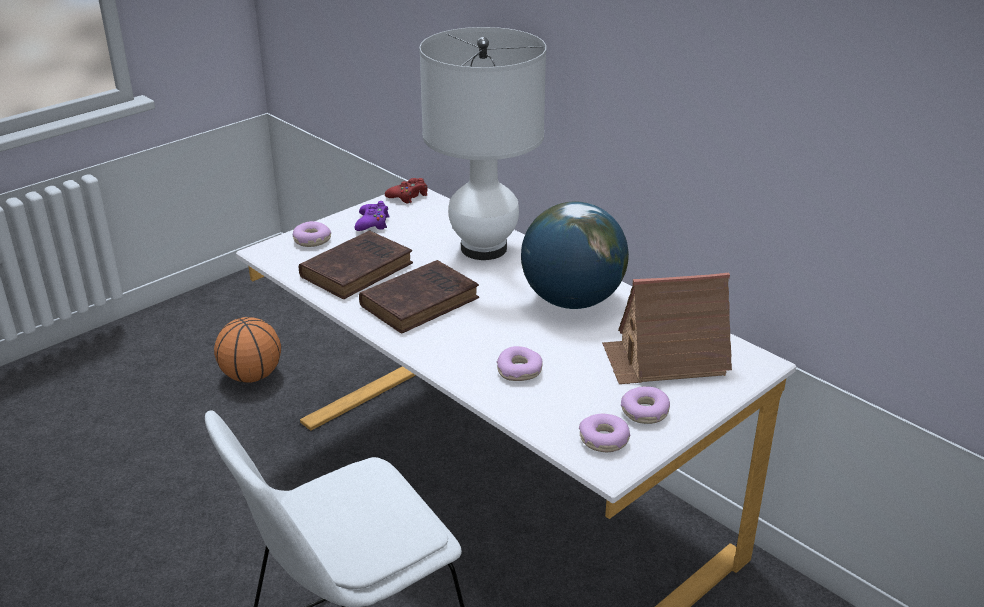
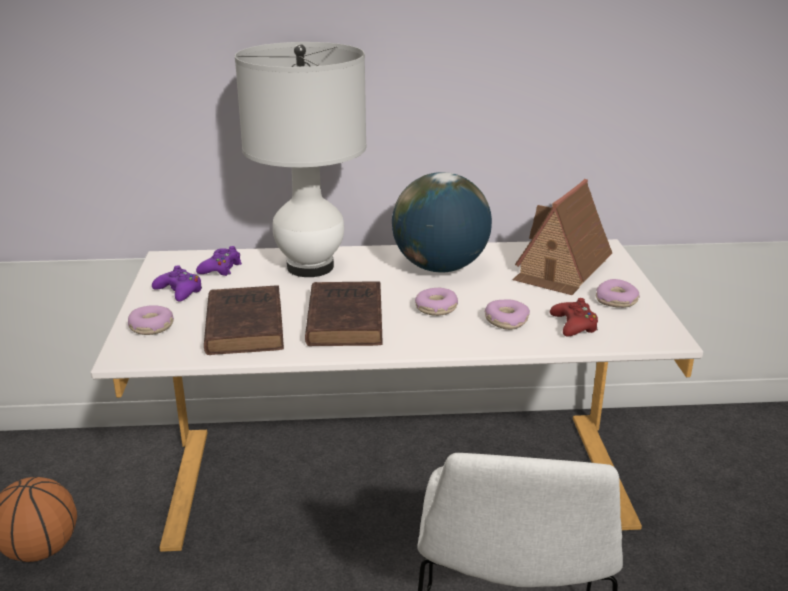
camera: 50 degrees left, 5 degrees down
red game controller [385,178,427,204] -> red game controller moved to [550,298,598,336]
donut [579,414,630,452] -> donut moved to [415,288,458,316]
none -> purple game controller [196,246,242,276]

